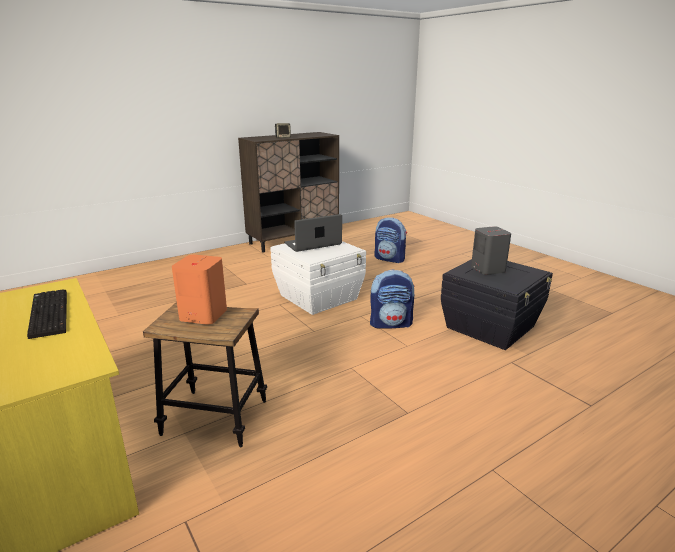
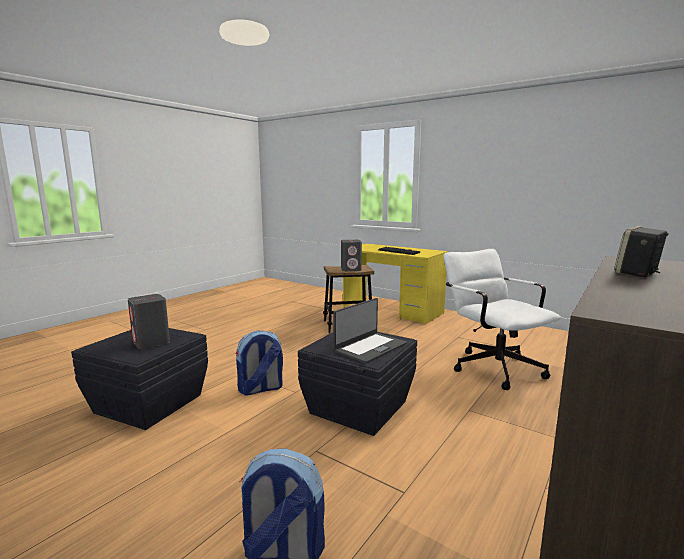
camera: 160 degrees right, 10 degrees down
orange speaker [172,255,227,325] -> grey speaker [341,240,362,271]
white storage box [270,241,366,315] -> black storage box [298,332,417,436]
none -> white office chair [443,249,561,390]

